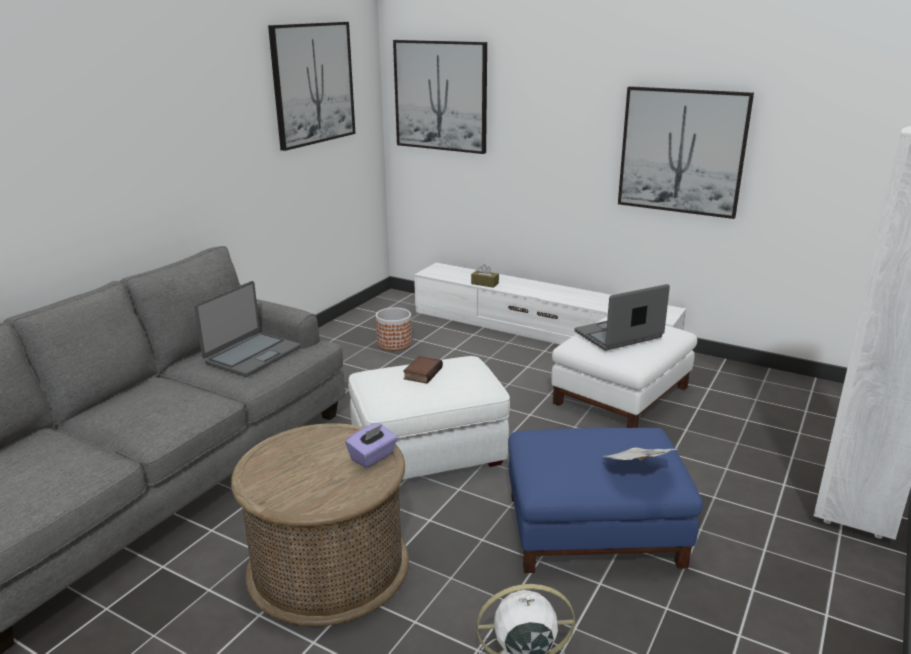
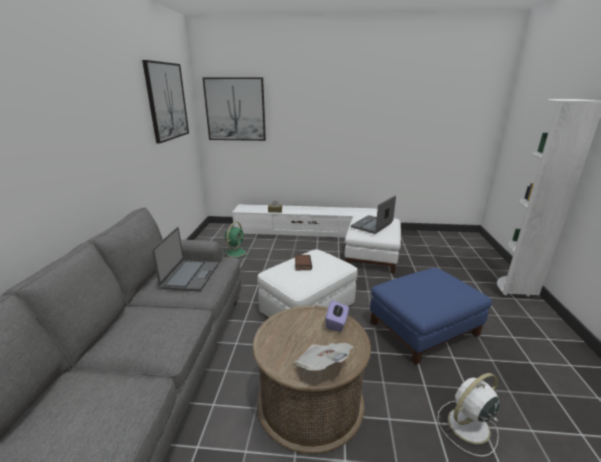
camera: 25 degrees left, 0 degrees up
planter [376,307,412,351] -> green fan [223,222,250,259]
newspaper [606,447,680,460] -> newspaper moved to [293,343,354,371]
picture [618,86,754,219] -> none

